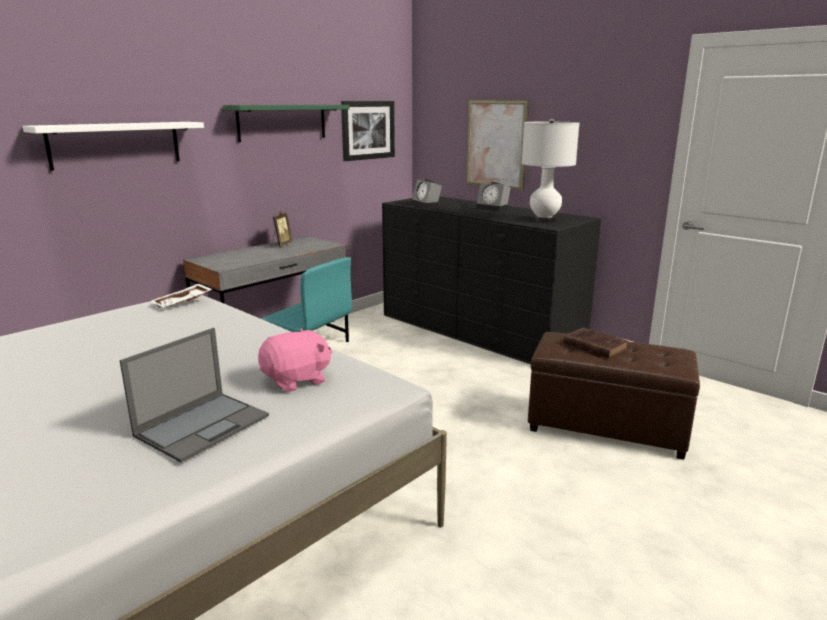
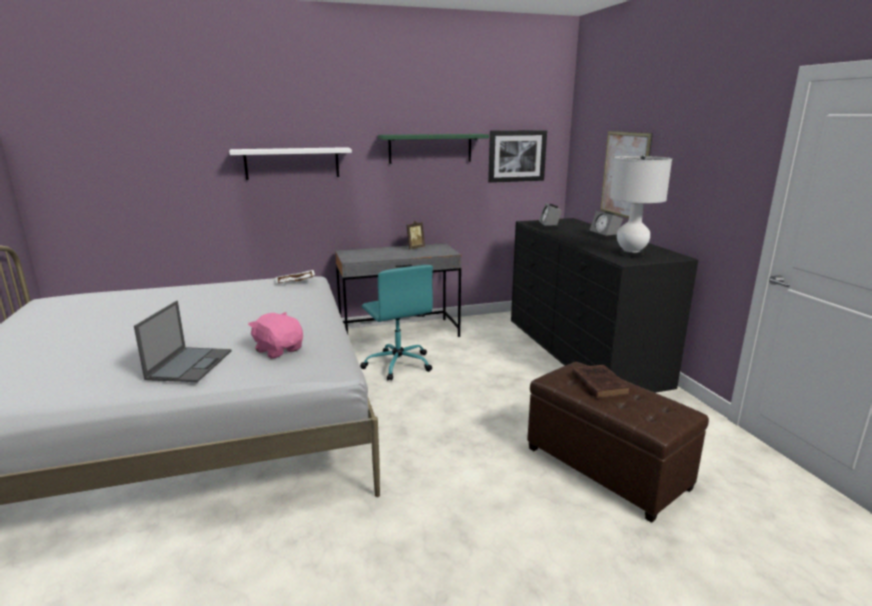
camera: 30 degrees right, 0 degrees up
laptop [119,328,269,462] -> laptop turned 60 degrees counterclockwise [134,301,232,382]
pink plush toy [258,329,332,392] -> pink plush toy turned 135 degrees counterclockwise [248,312,303,359]

